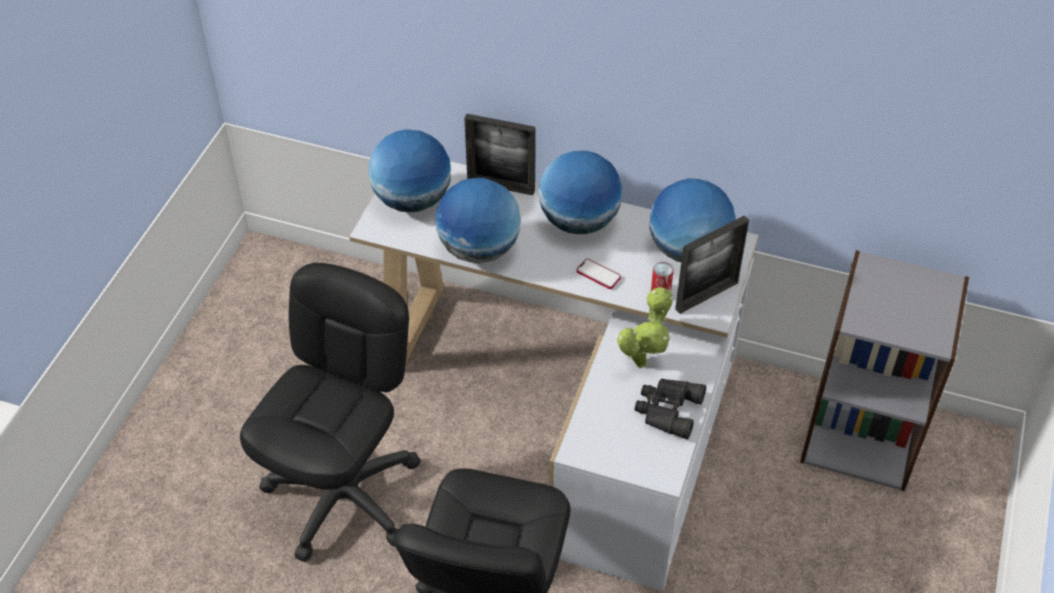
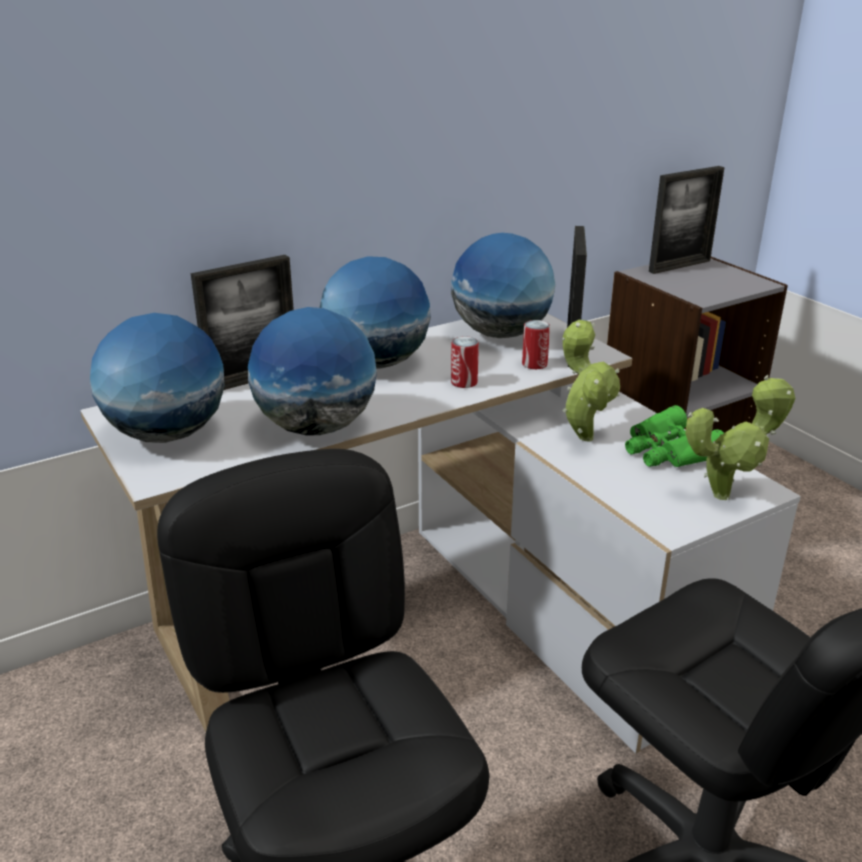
camera: 50 degrees left, 20 degrees down
phone [576,259,621,289] -> can [451,336,479,388]
black binoculars [634,378,706,439] -> green binoculars [625,405,724,467]
none -> picture frame [649,166,725,274]
none -> potted plant [685,375,796,500]

